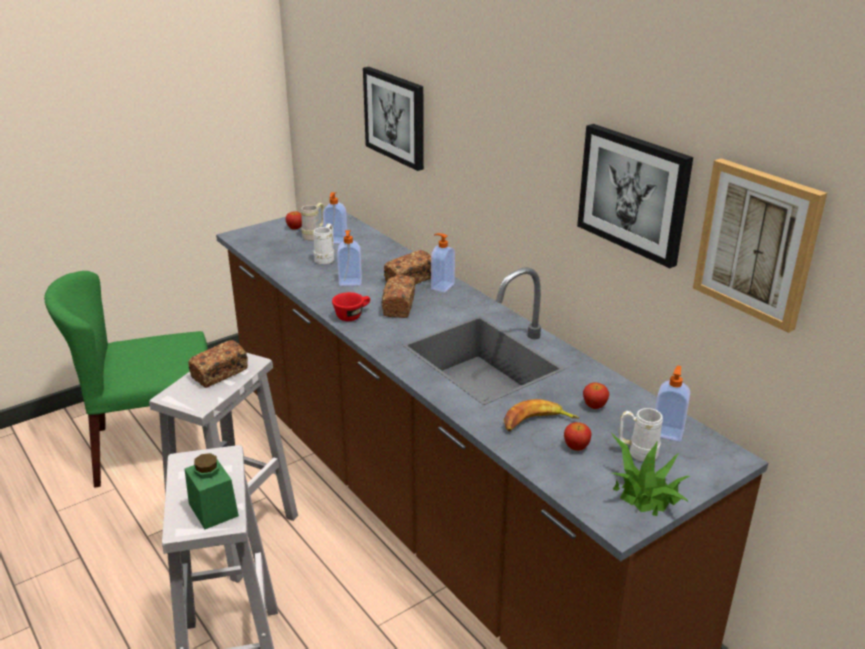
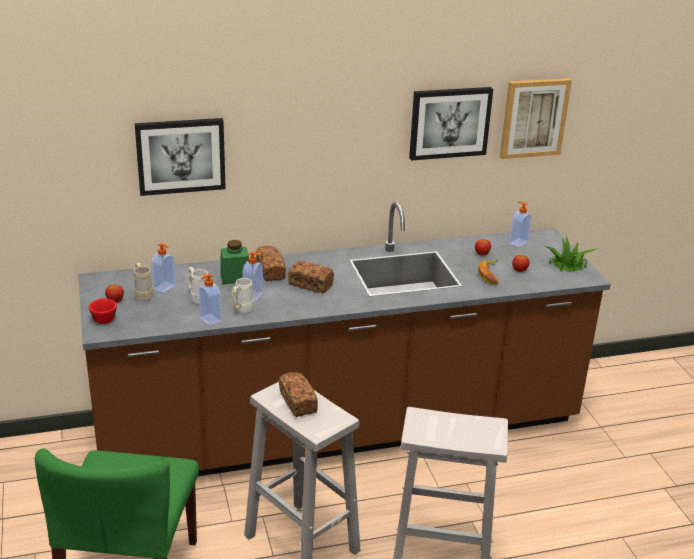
camera: 70 degrees left, 0 degrees up
green jar [185,453,239,529] -> green jar moved to [220,240,249,284]
red cup [332,292,370,321] -> red cup moved to [89,298,117,324]
soap dispenser [431,233,455,293] -> soap dispenser moved to [198,274,222,326]
white mug [619,408,663,462] -> white mug moved to [232,278,254,313]

